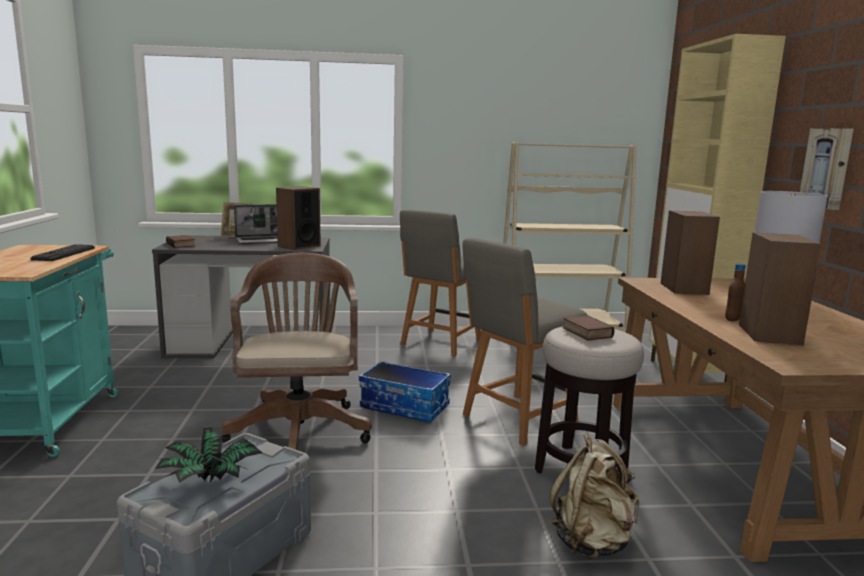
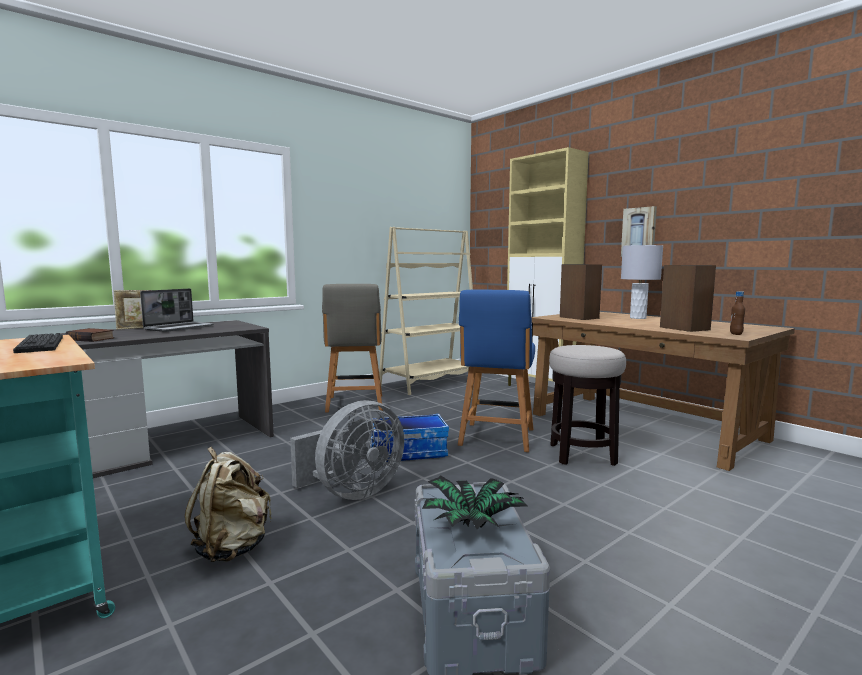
camera: 35 degrees left, 5 degrees down
brown office chair [221,253,372,450] -> grey fan [290,400,404,500]
speaker [276,186,321,250] -> none
grey chair [463,238,587,446] -> blue chair [458,290,535,452]
beige backpack [550,433,640,560] -> beige backpack moved to [185,447,272,562]
book [563,315,615,340] -> none
brown bottle [725,263,746,321] -> brown bottle moved to [730,291,745,335]

